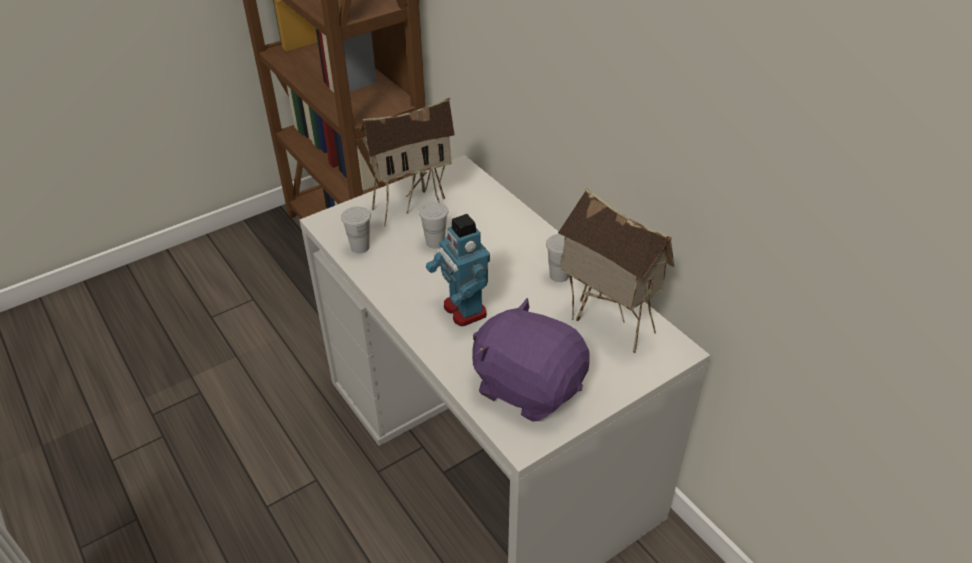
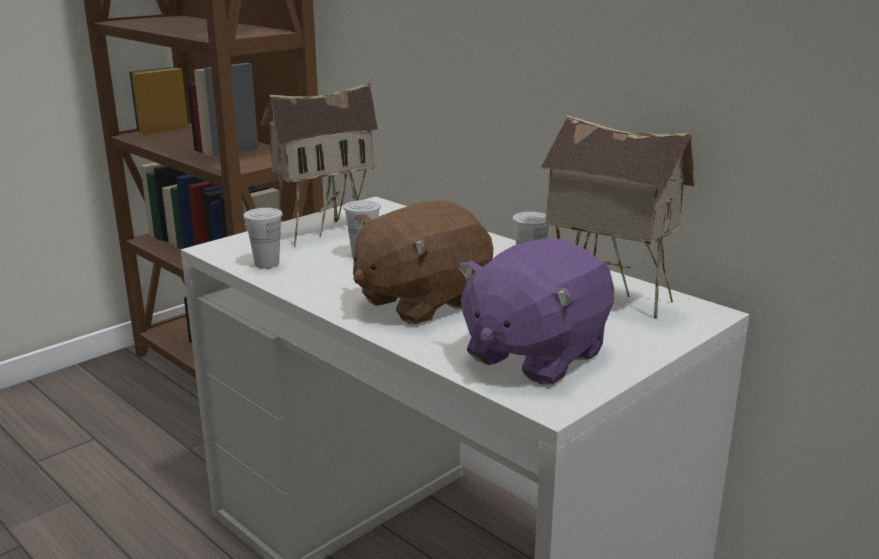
camera: 10 degrees left, 20 degrees down
toy robot [426,214,490,326] -> brown plush toy [353,200,493,324]
purple plush toy [472,298,590,422] -> purple plush toy turned 75 degrees counterclockwise [458,238,614,385]

